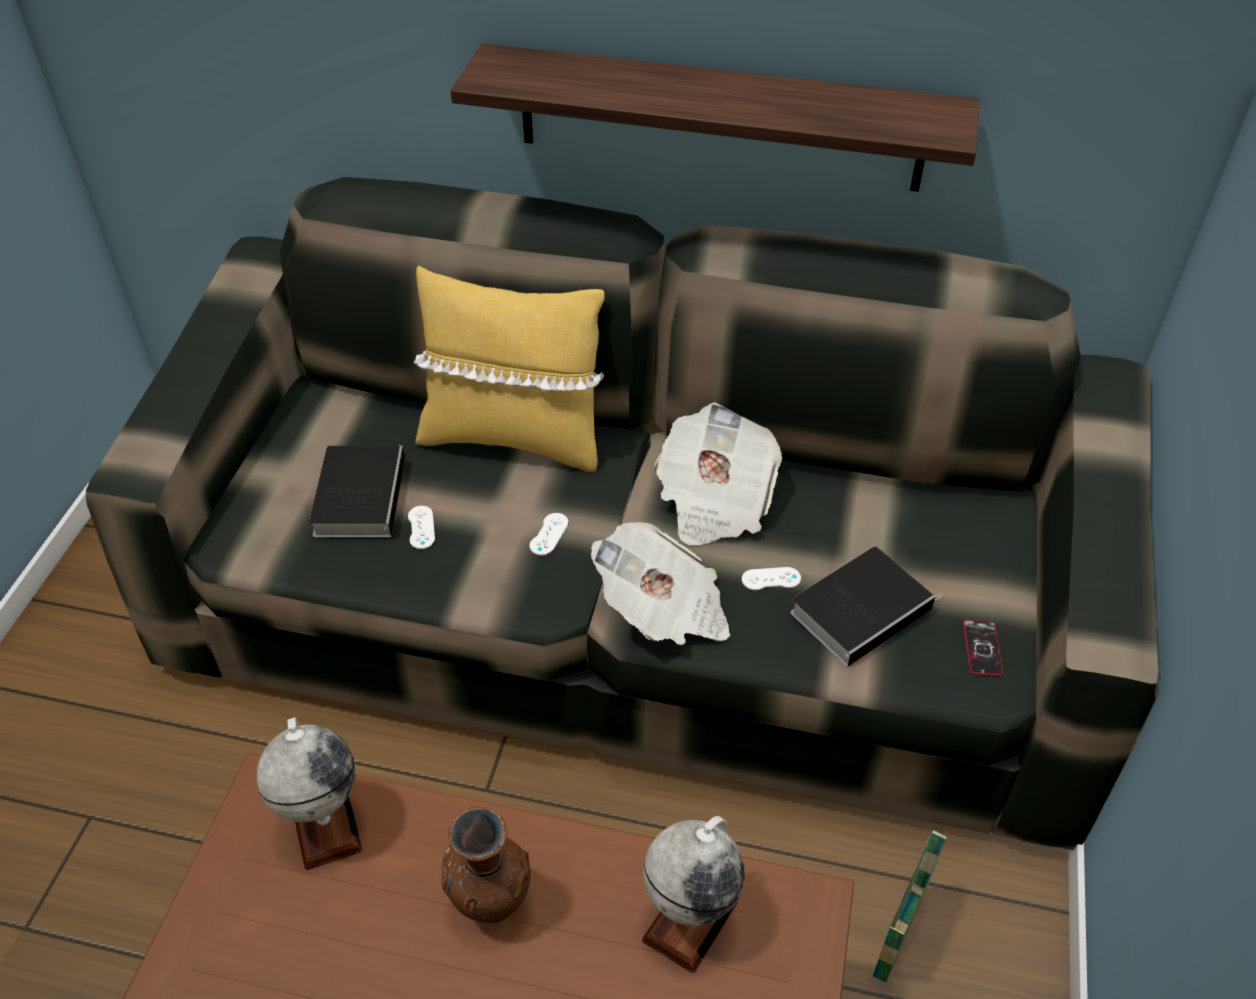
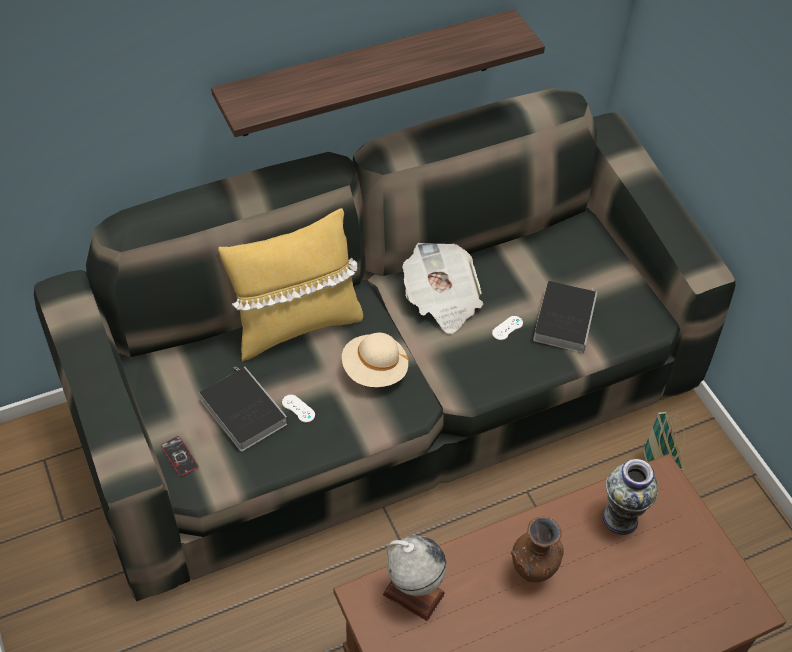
camera: 40 degrees left, 5 degrees up
white game controller [530,513,569,556] -> beige hat [342,333,408,387]
newspaper [591,522,730,645] -> none
globe [642,816,745,974] -> vase [602,459,658,535]
phone [963,620,1003,676] -> phone moved to [161,436,199,476]

